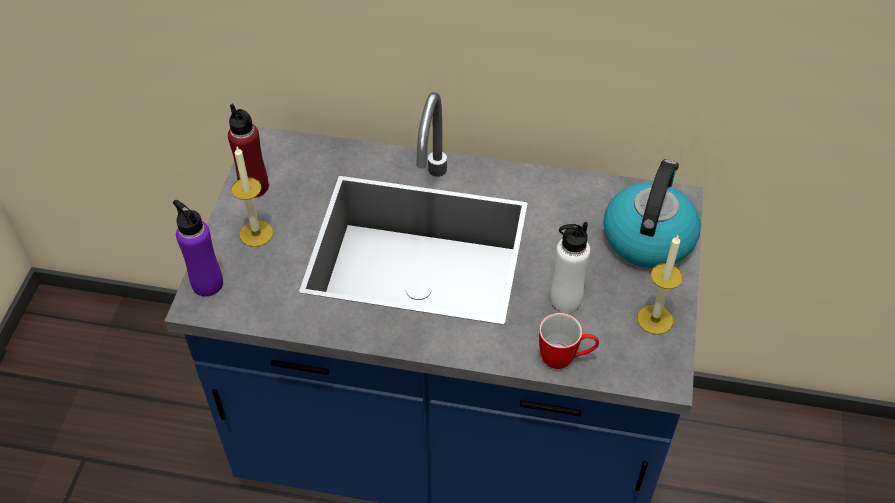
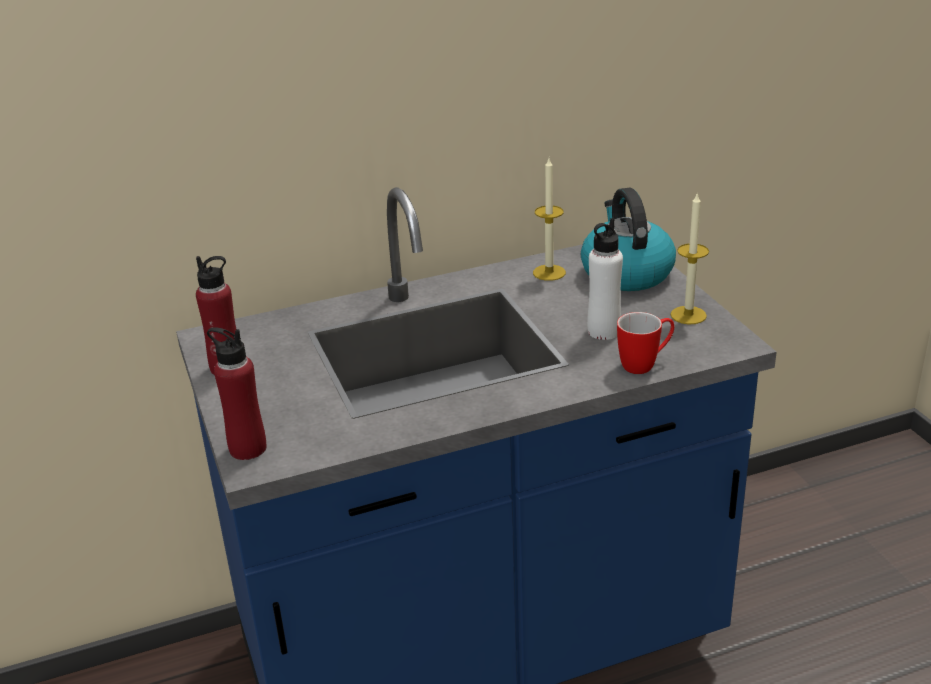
camera: 30 degrees left, 20 degrees down
purple bottle [173,200,223,296] -> red bottle [207,327,267,460]
candle [231,147,273,247] -> candle moved to [533,158,566,281]

